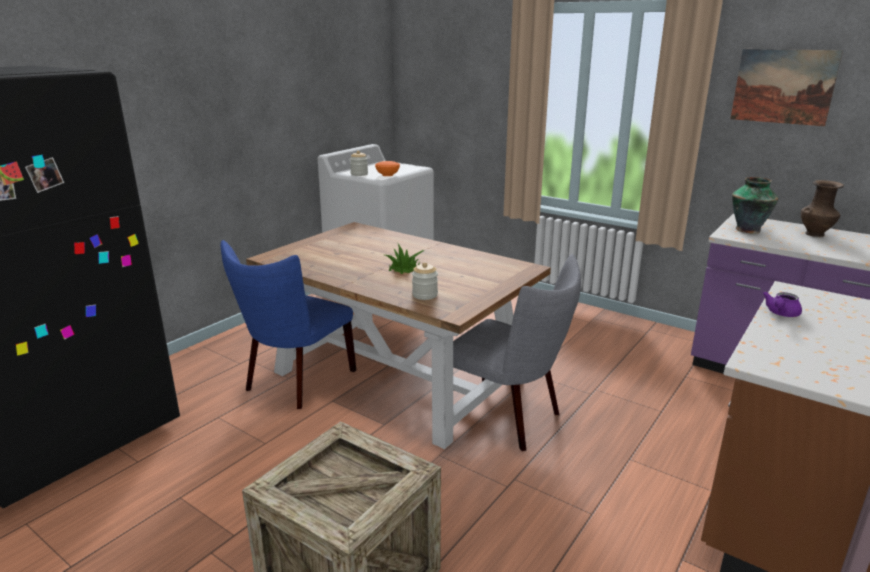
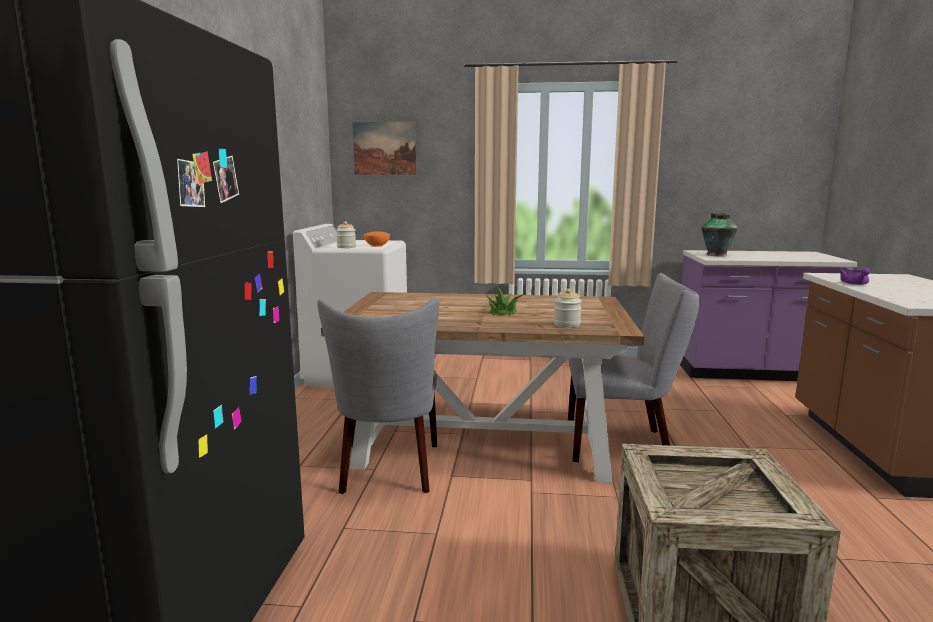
camera: 30 degrees left, 10 degrees down
blue chair [221,240,356,409] -> grey chair [317,298,440,494]
picture [730,49,843,126] -> picture moved to [352,122,417,175]
brown vase [801,180,844,237] -> none

